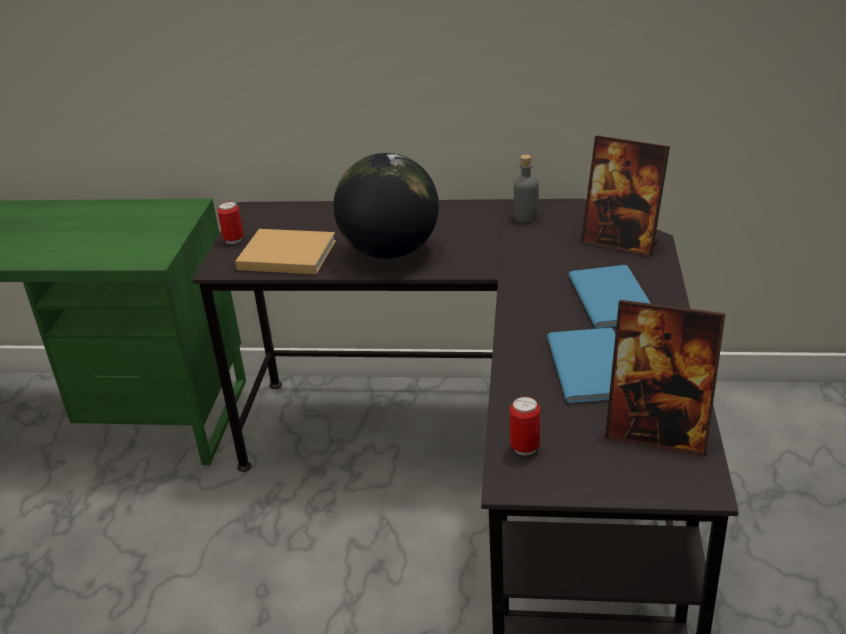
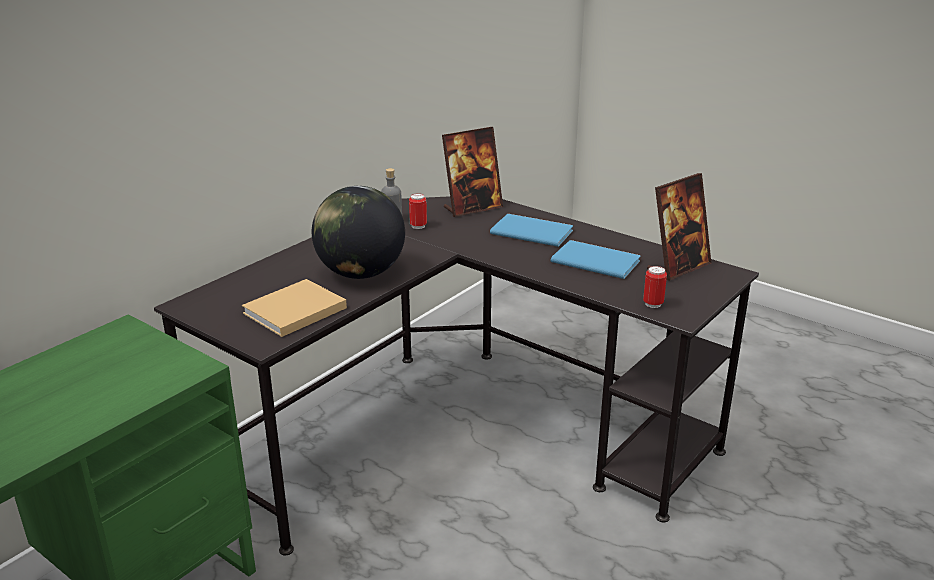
camera: 60 degrees left, 5 degrees down
can [217,201,244,244] -> can moved to [409,193,427,229]

